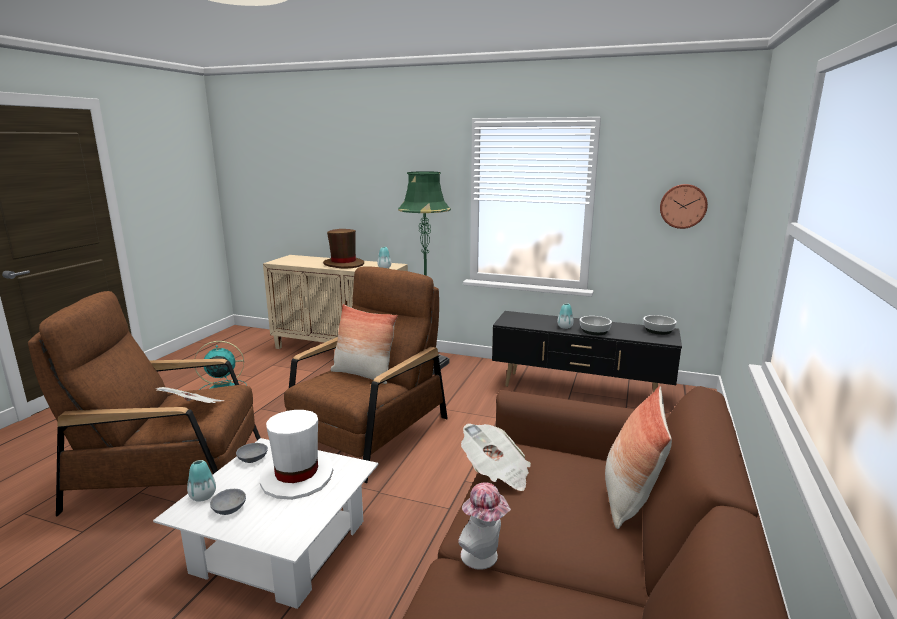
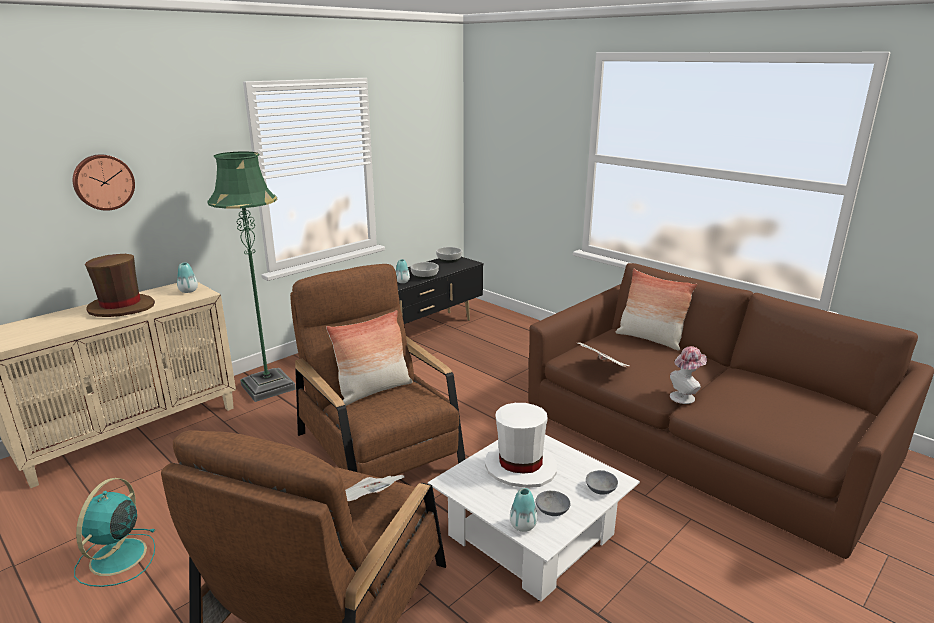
camera: 65 degrees left, 5 degrees up
grey bowl [236,443,268,463] -> grey bowl moved to [586,470,618,494]
wall clock [660,184,708,229] -> wall clock moved to [73,154,135,211]

